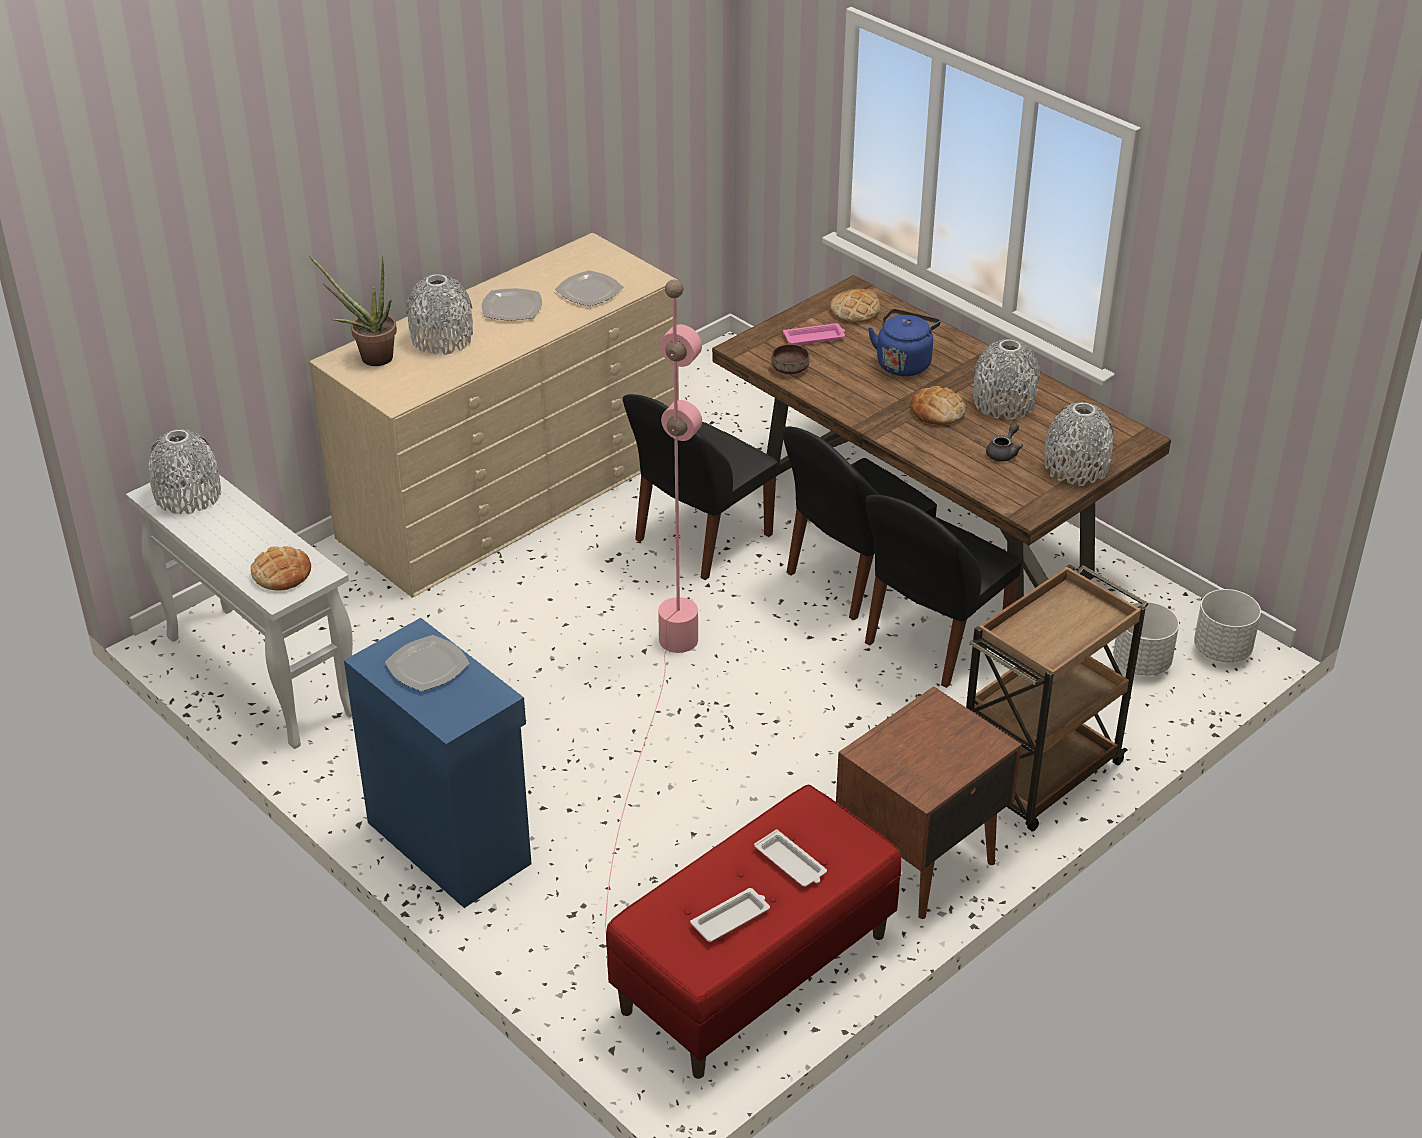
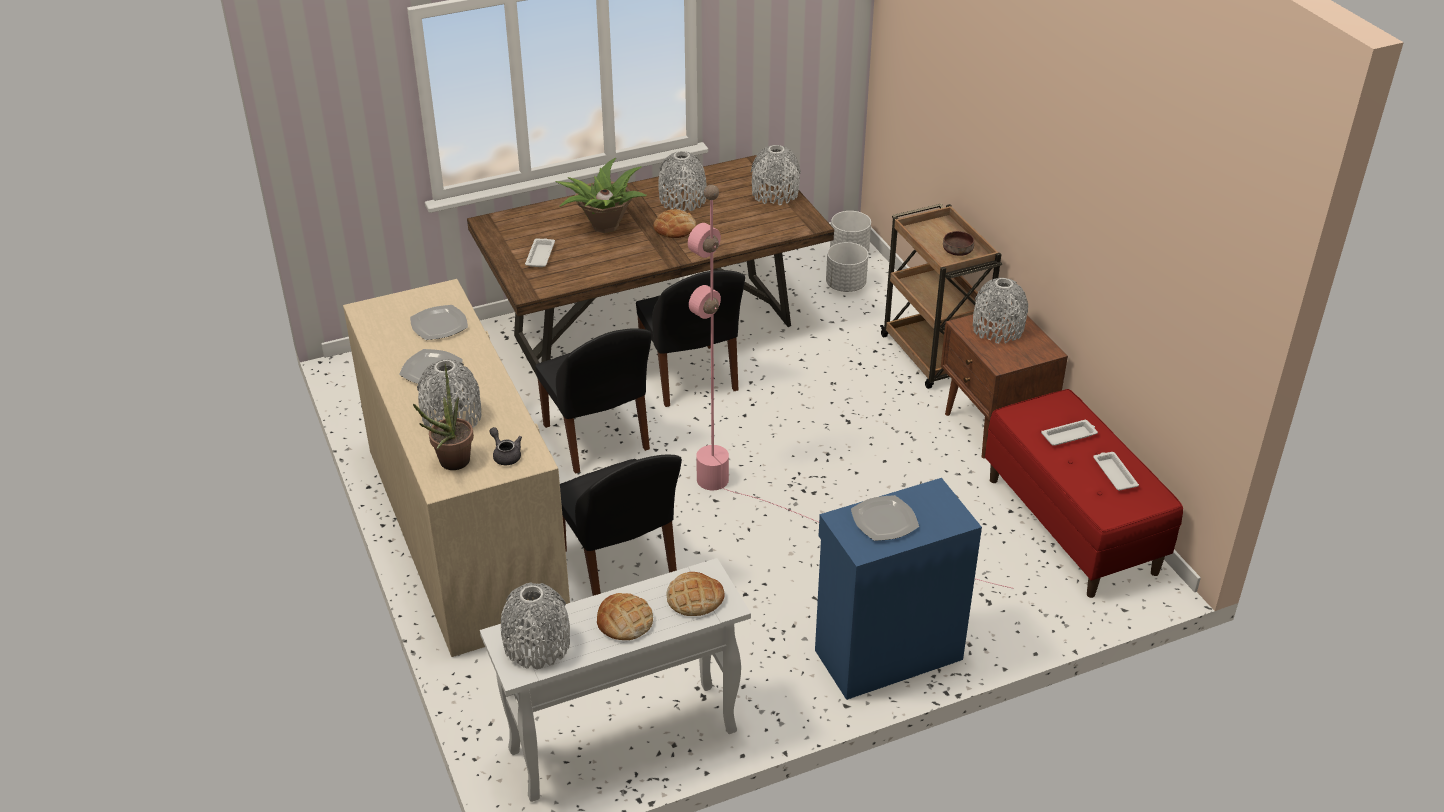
camera: 70 degrees left, 0 degrees up
brown bowl [771,344,810,374] -> brown bowl moved to [943,231,974,256]
pink tray [783,323,845,345] -> white tray [525,238,555,267]
bread [830,289,880,323] -> bread moved to [597,593,653,640]
black chair [865,495,1022,688] -> black chair moved to [560,455,682,596]
blue kettle [868,309,941,376] -> potted plant [555,158,647,233]
grey teapot [986,423,1023,462] -> grey teapot moved to [489,427,522,465]
none -> grey vase [973,278,1028,343]

